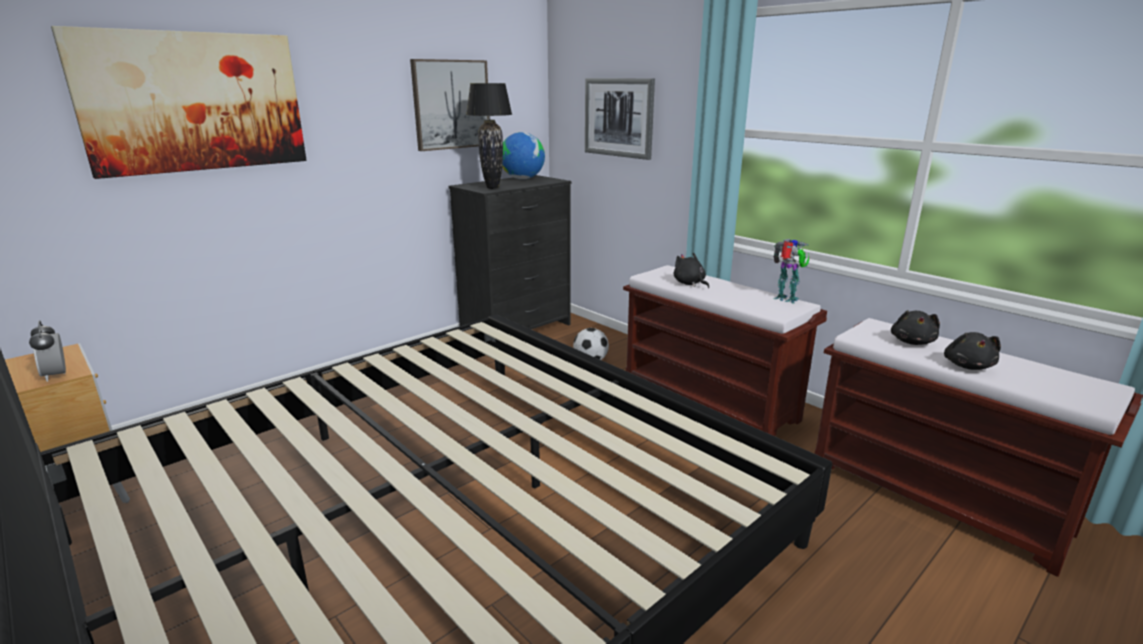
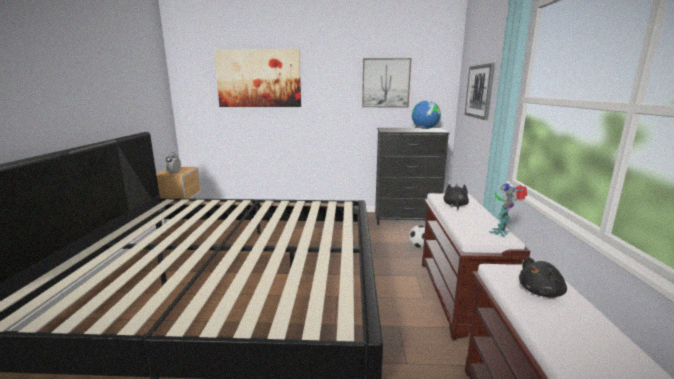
camera: 45 degrees right, 5 degrees down
black table lamp [466,83,512,189] -> none
toy robot [773,239,809,304] -> toy robot turned 135 degrees counterclockwise [489,183,527,237]
black plush toy [944,332,1001,370] -> none

